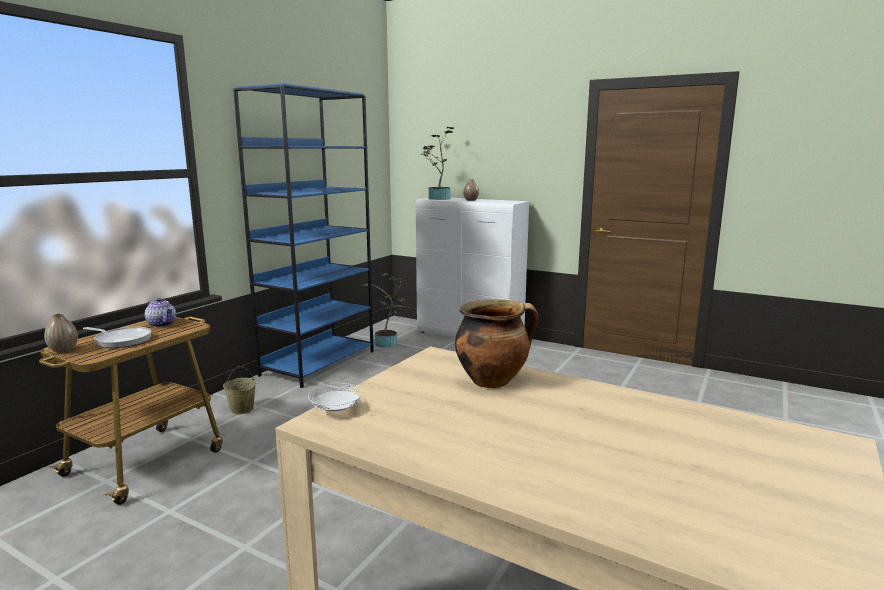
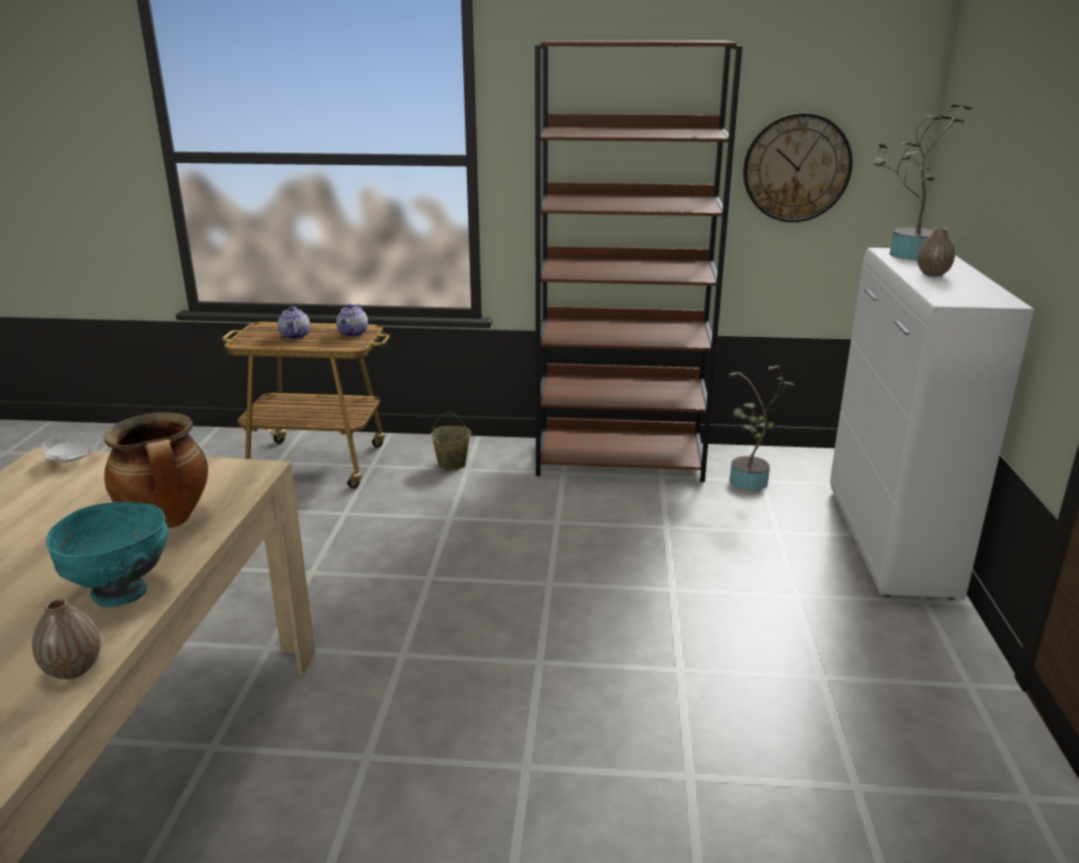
camera: 65 degrees right, 10 degrees up
vase [44,313,78,352] -> vase moved to [32,598,101,679]
frying pan [83,327,151,348] -> teapot [278,306,310,339]
blue bookcase [233,83,374,388] -> brown bookcase [535,40,742,482]
none -> turquoise bowl [46,502,168,607]
none -> wall clock [743,113,853,222]

